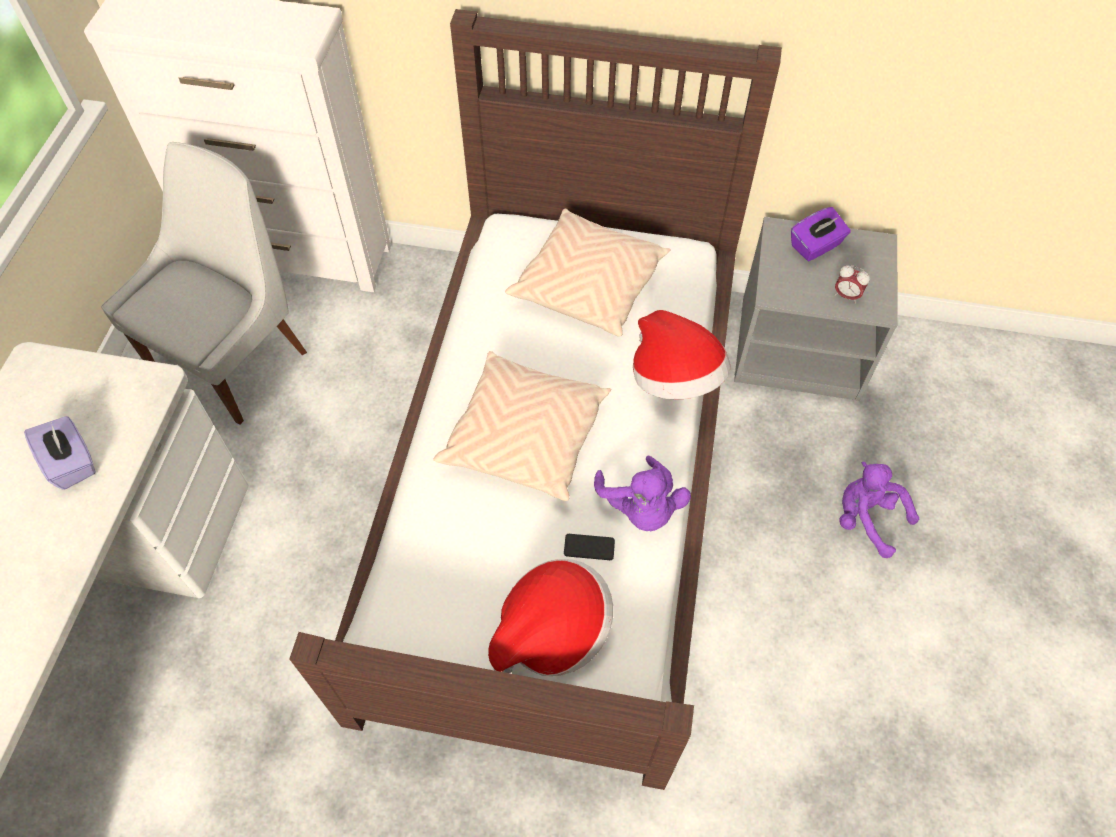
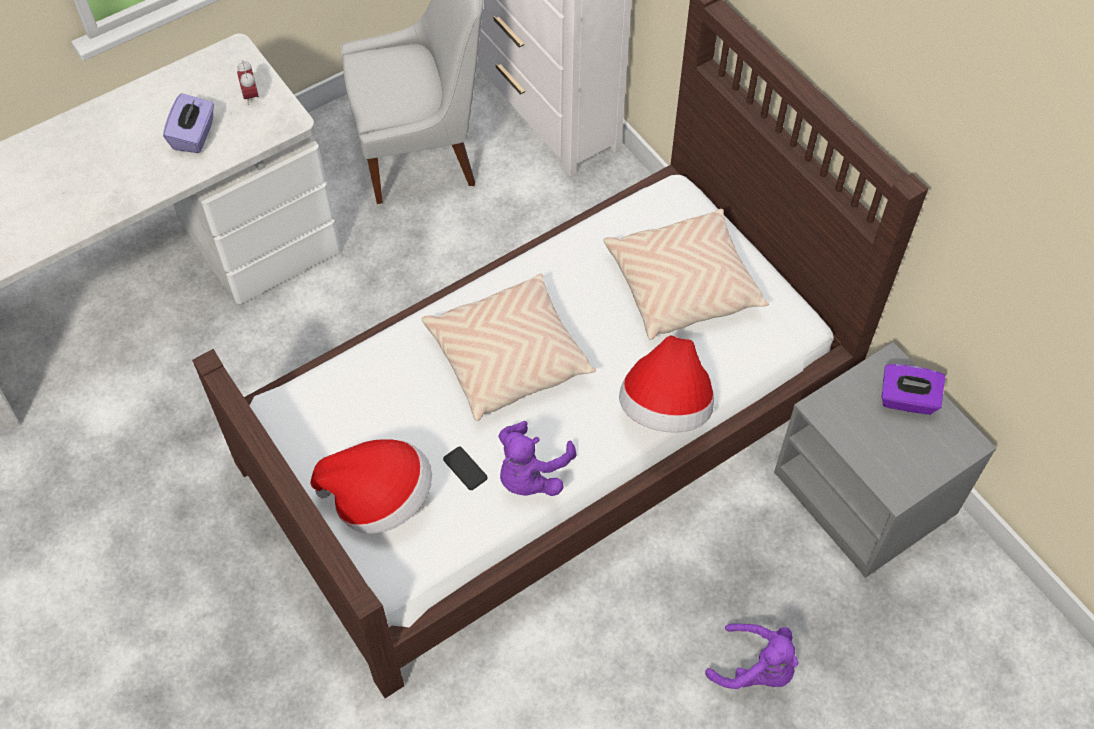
camera: 45 degrees right, 0 degrees up
alarm clock [835,265,870,303] -> alarm clock moved to [237,60,259,105]
purple plush toy [839,462,919,558] -> purple plush toy turned 120 degrees clockwise [705,624,799,689]

